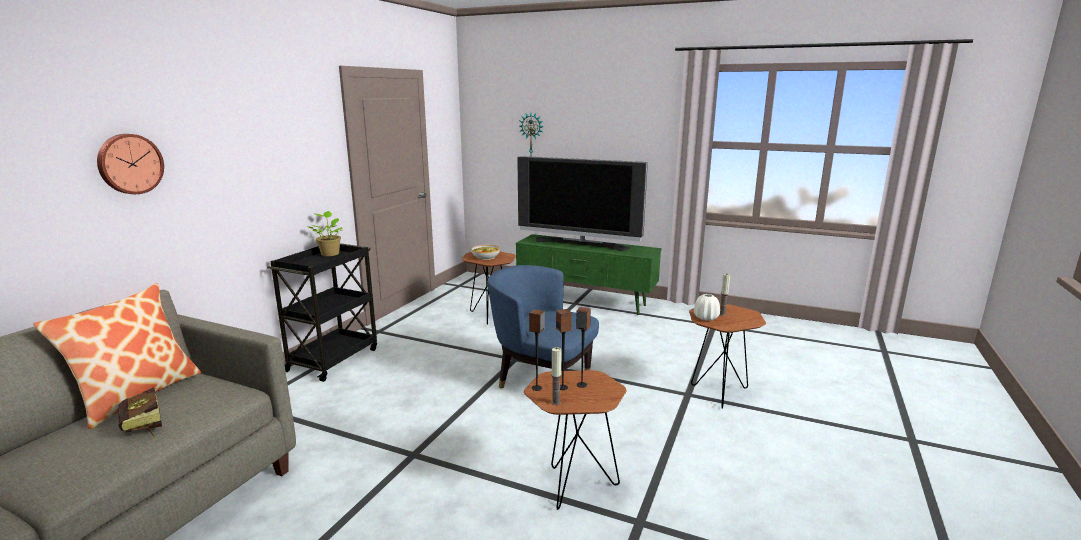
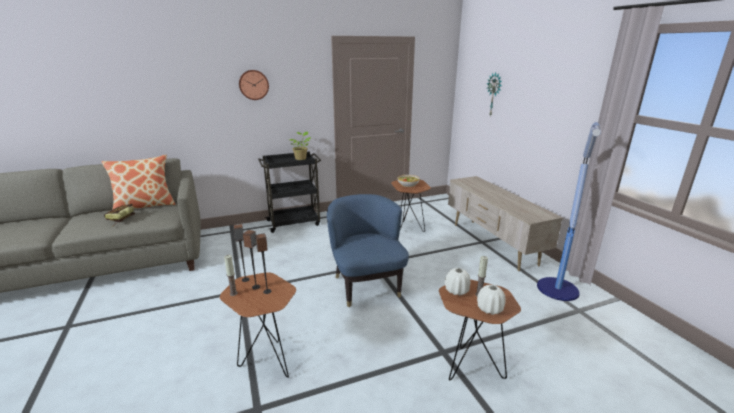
camera: 45 degrees right, 5 degrees up
wall clock [97,134,164,194] -> wall clock moved to [239,70,269,100]
green tv stand [516,234,662,315] -> beige tv stand [448,176,563,271]
television [517,156,648,251] -> none
none -> white vase [477,285,506,315]
none -> floor lamp [537,122,601,301]

